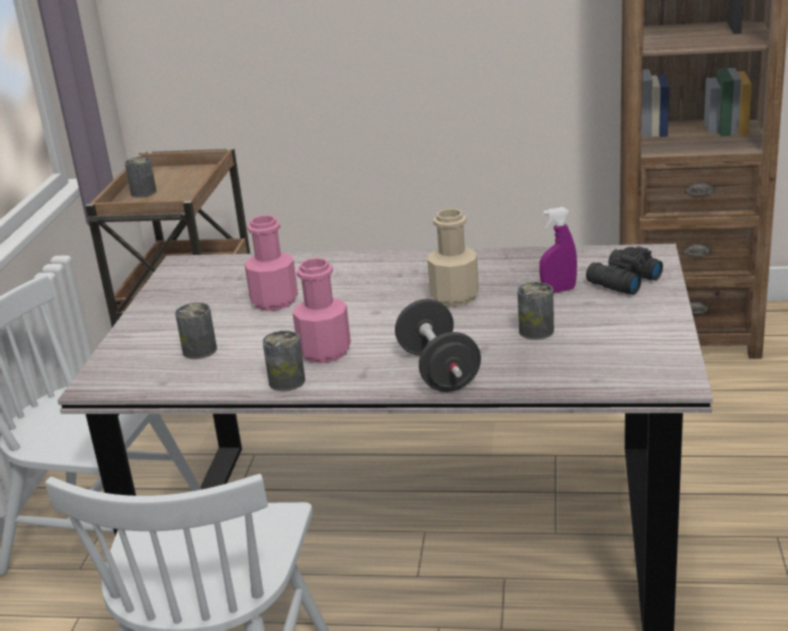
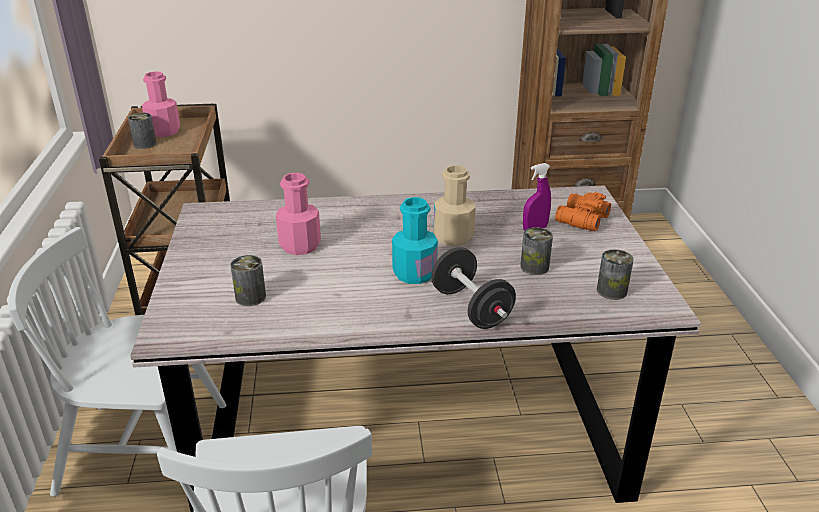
camera: 15 degrees left, 5 degrees up
can [263,331,305,391] -> can moved to [597,249,633,300]
pink bottle [293,258,351,363] -> pink bottle moved to [142,71,180,137]
black binoculars [586,246,663,294] -> orange binoculars [555,192,611,231]
none -> turquoise bottle [392,197,438,284]

